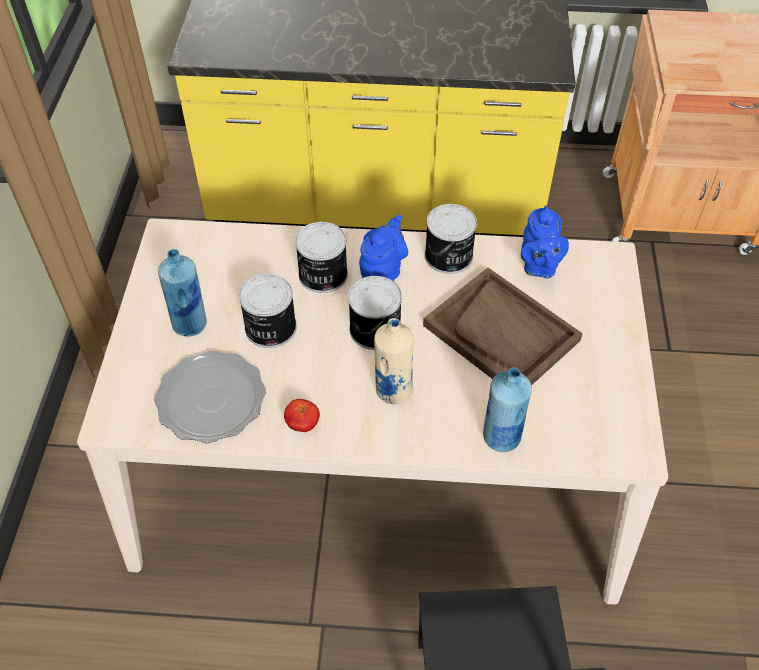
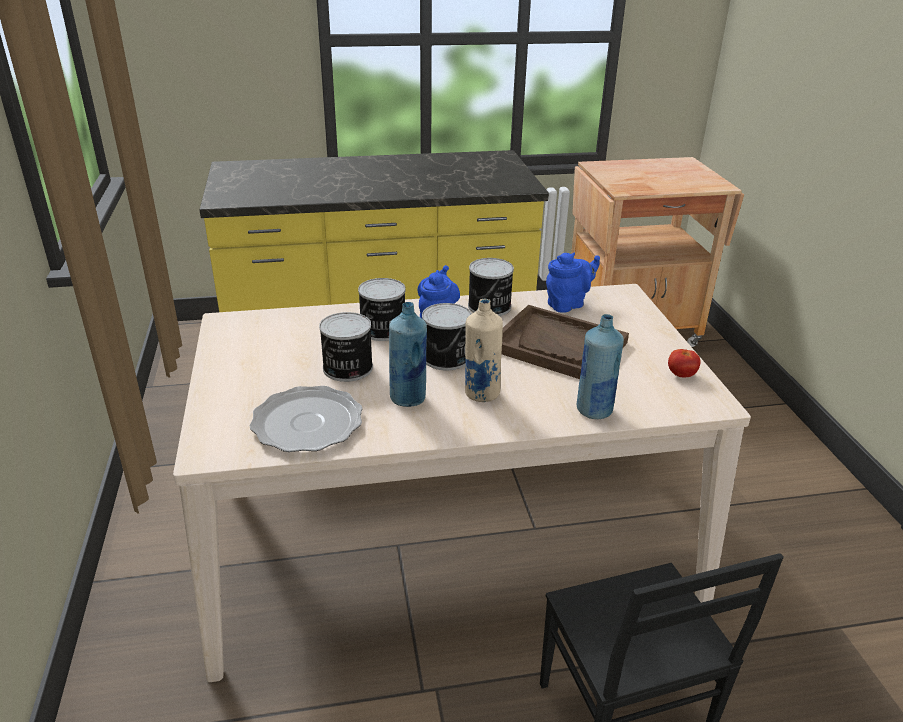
camera: 15 degrees left, 20 degrees down
blue bottle [158,249,207,337] -> blue bottle moved to [389,302,427,407]
tomato [284,399,320,432] -> tomato moved to [668,349,701,377]
blue teapot [521,205,569,278] -> blue teapot turned 105 degrees counterclockwise [546,253,600,313]

